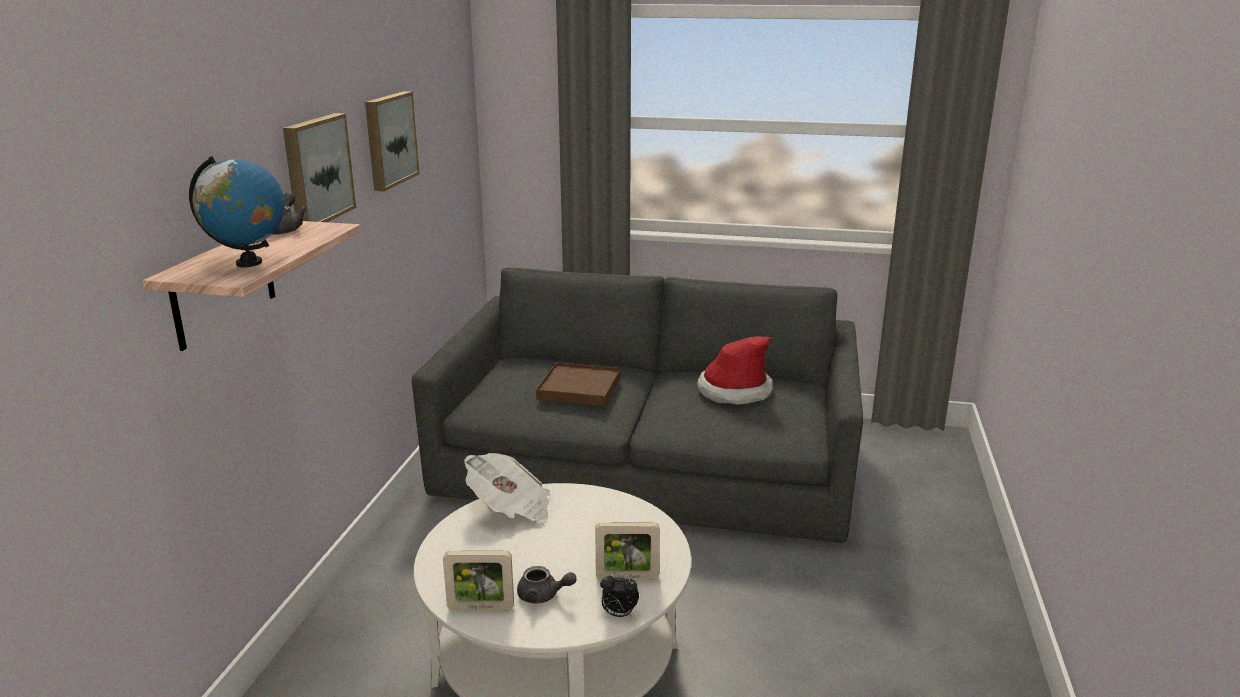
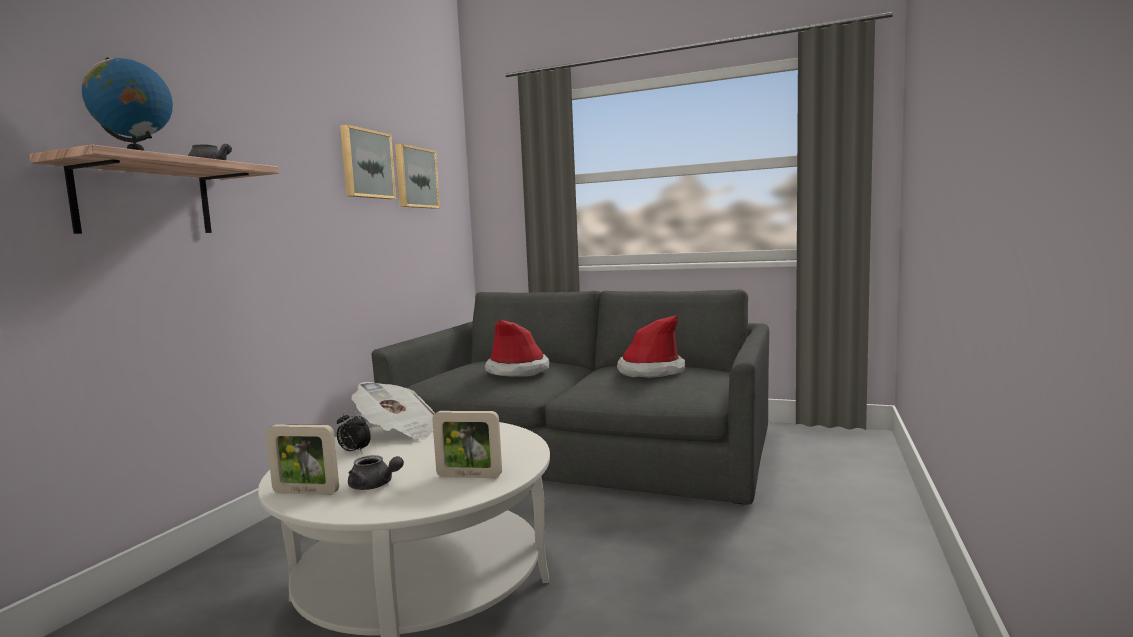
camera: 10 degrees right, 15 degrees down
picture [283,113,356,222] -> picture moved to [395,144,440,209]
brown tray [536,362,621,406] -> hat [485,320,549,377]
alarm clock [600,573,639,617] -> alarm clock moved to [337,410,371,453]

